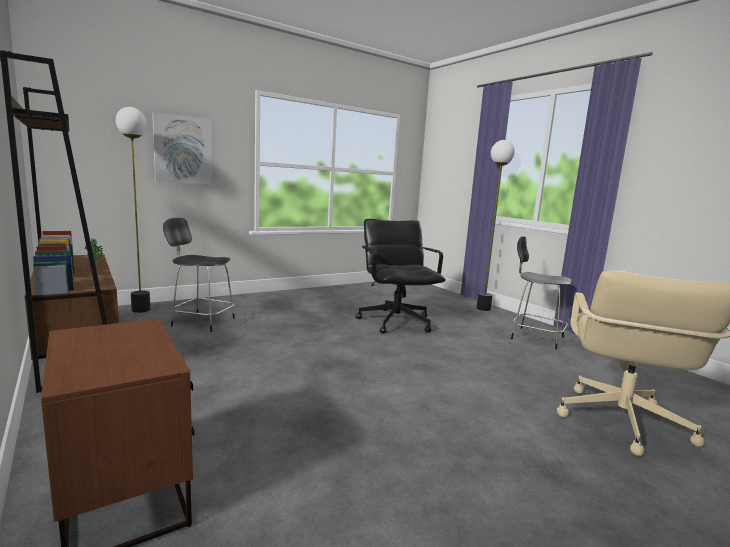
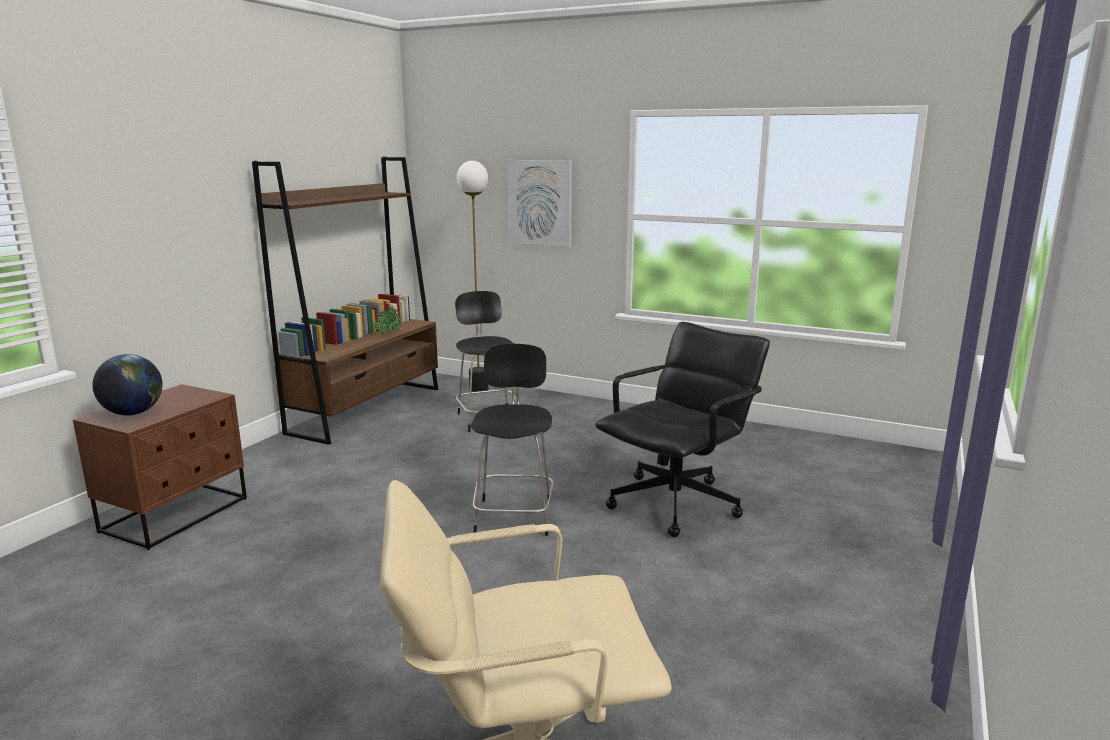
camera: 60 degrees right, 5 degrees up
floor lamp [476,140,515,311] -> none
black chair [511,236,572,349] -> black chair moved to [471,344,554,536]
none -> globe [92,354,163,415]

